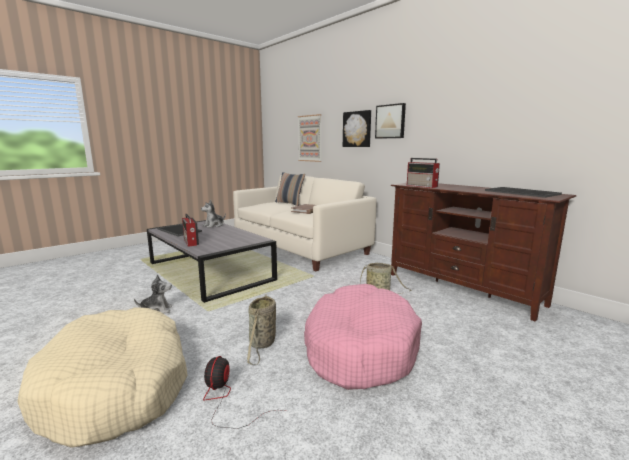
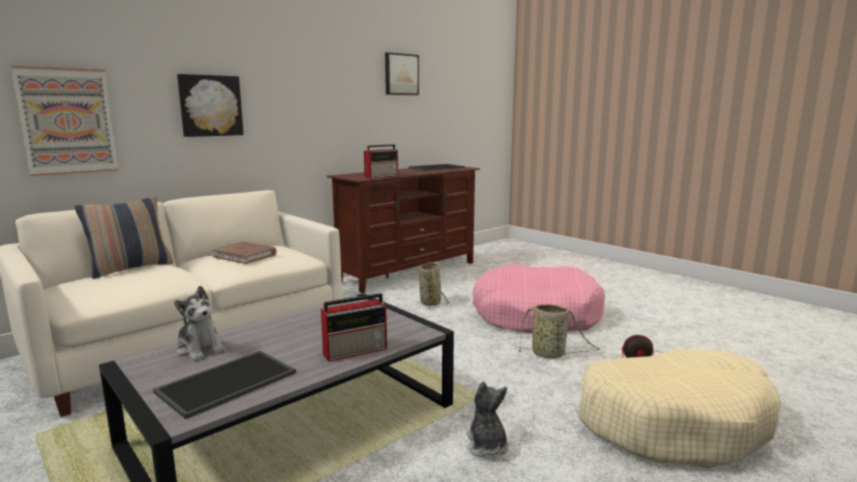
camera: 90 degrees left, 0 degrees up
picture [375,103,406,139] -> picture moved to [385,52,419,95]

